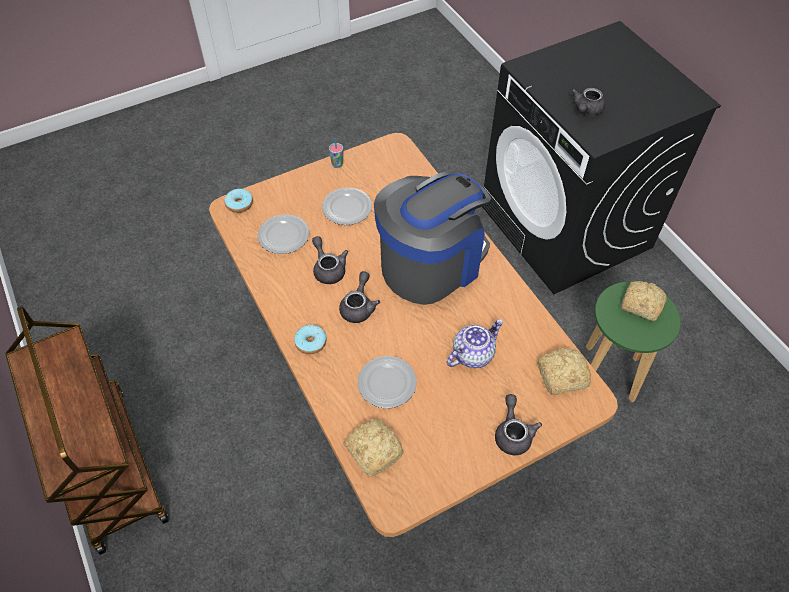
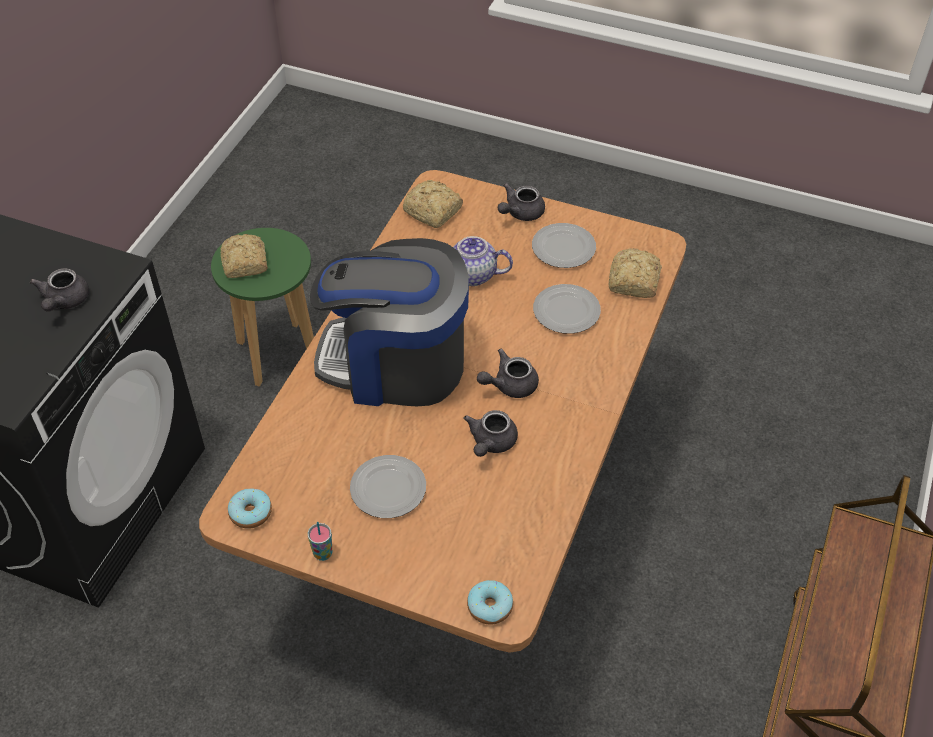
camera: 130 degrees left, 5 degrees down
plate [258,214,309,254] -> plate moved to [532,223,596,268]
donut [294,325,326,354] -> donut moved to [228,488,272,529]
grey teapot [571,88,605,116] -> grey teapot turned 105 degrees clockwise [30,268,89,312]

